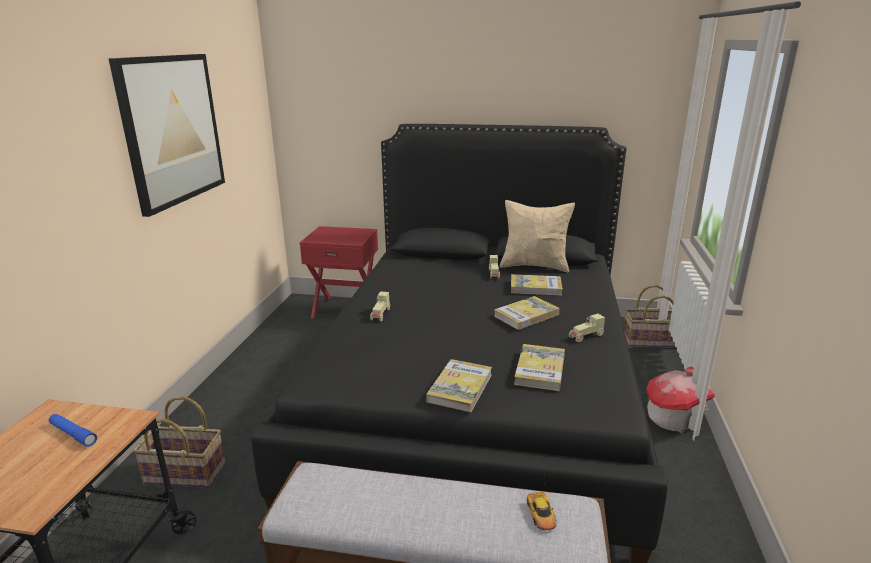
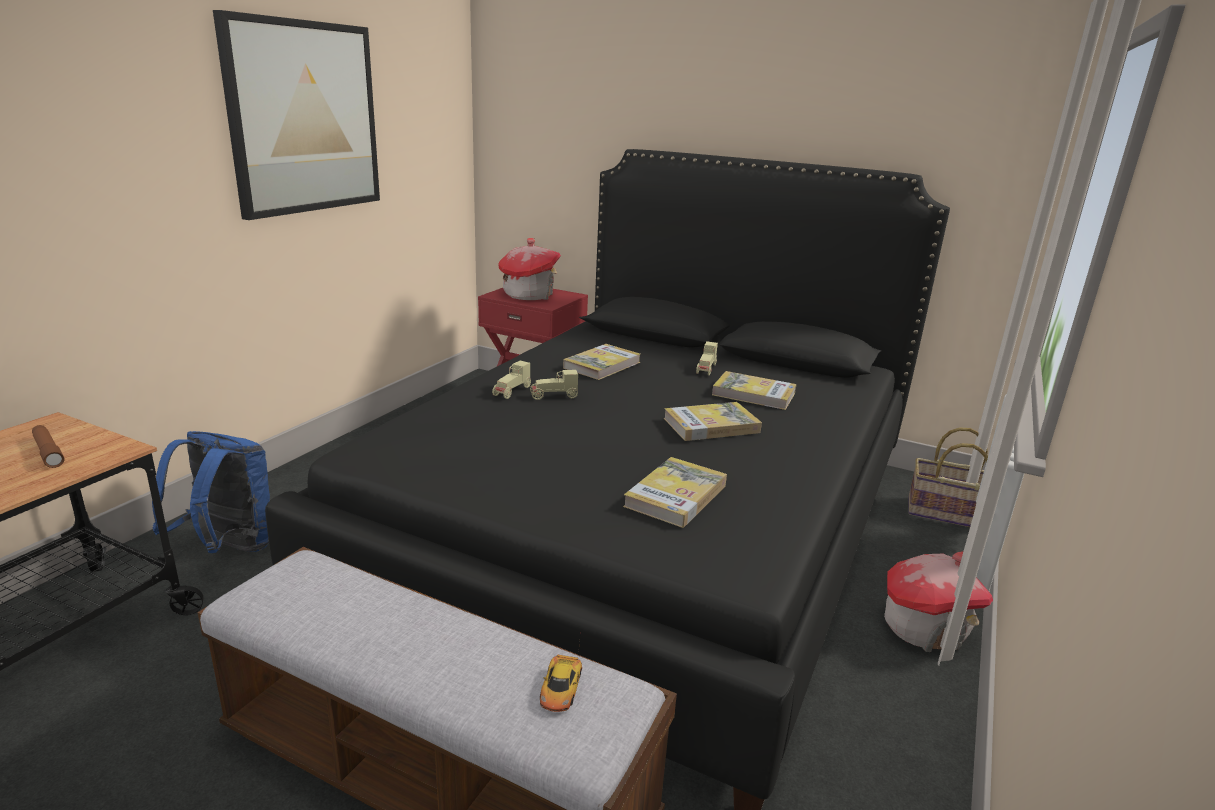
camera: 15 degrees right, 0 degrees up
blue flashlight [49,414,97,447] -> brown flashlight [32,425,65,468]
basket [133,396,225,488] -> blue backpack [152,431,270,553]
book [427,359,492,412] -> book moved to [563,344,640,380]
beige pillow [500,200,575,272] -> none
beige toy car [569,314,605,342] -> beige toy car moved to [530,370,578,400]
none -> toy house [498,238,561,300]

